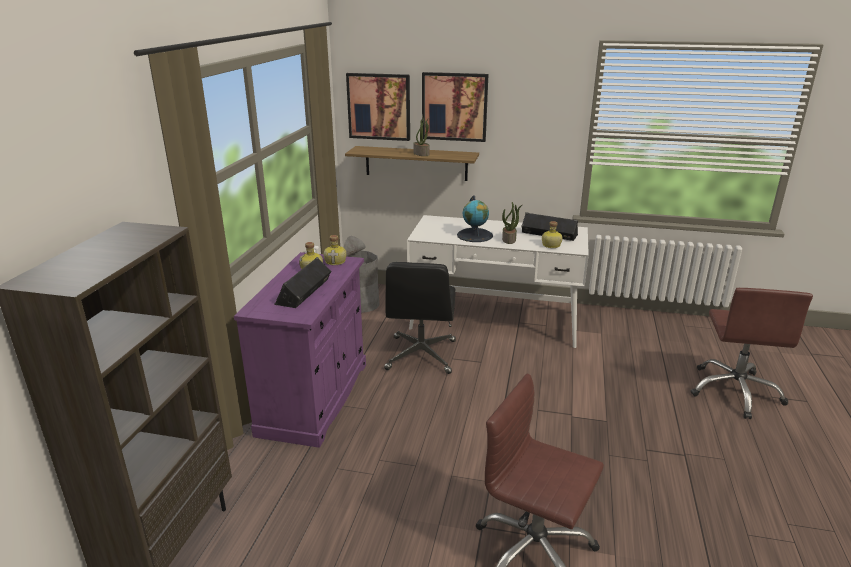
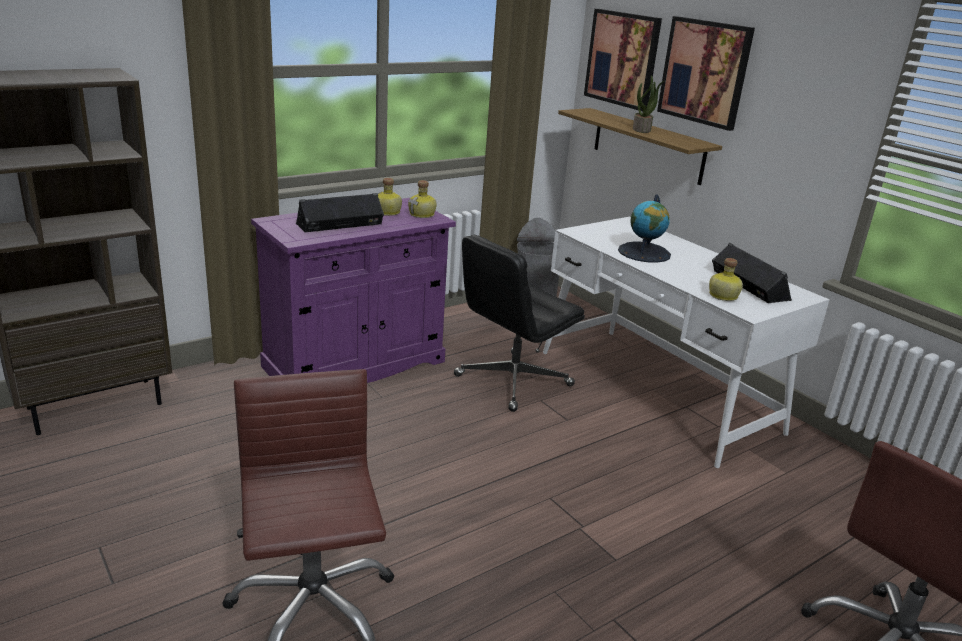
camera: 40 degrees right, 0 degrees up
potted plant [502,202,522,244] -> none

